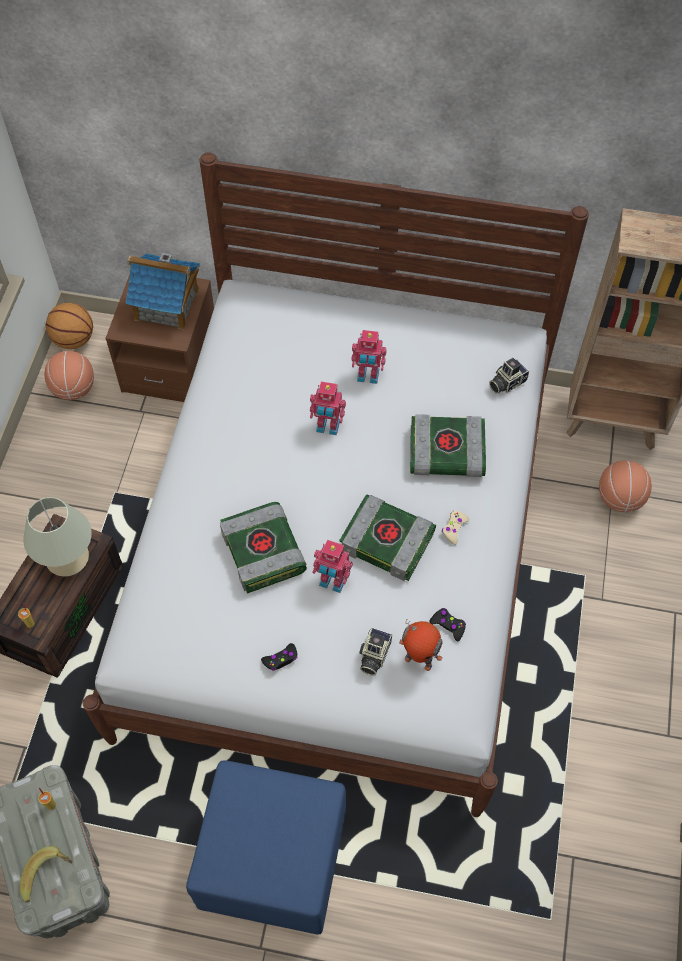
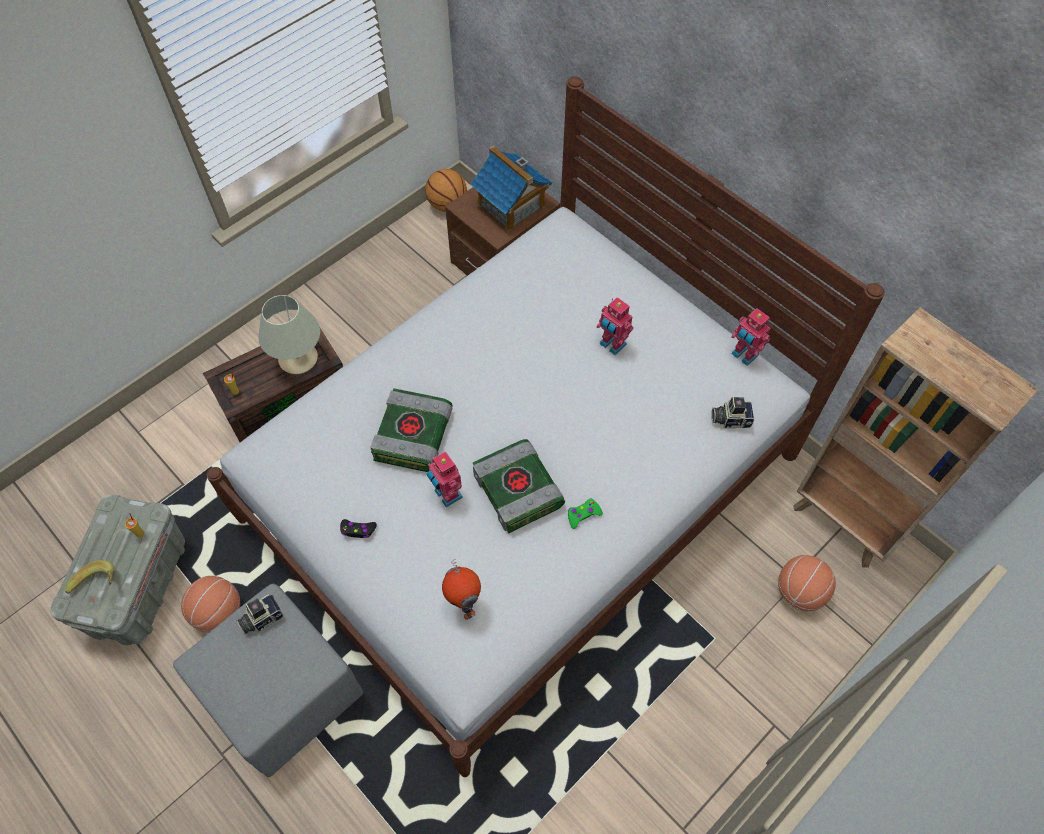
camera: 35 degrees right, 0 degrees up
basketball [44,351,94,400] -> basketball moved to [181,576,240,633]
blue ottoman [186,760,346,935] -> grey ottoman [173,583,363,777]
toy robot [310,381,346,435] -> toy robot moved to [731,308,771,366]
camera [359,628,392,676] -> camera moved to [237,594,284,634]
book [410,414,486,477] -> none
black game controller [429,608,466,641] -> none
beige game controller [442,511,469,545] -> green game controller [568,498,603,529]

